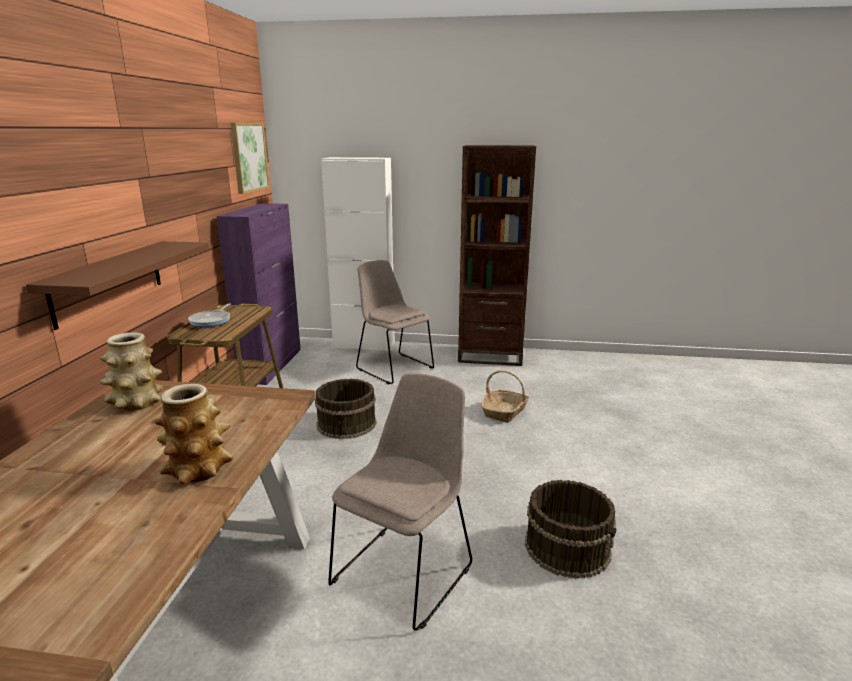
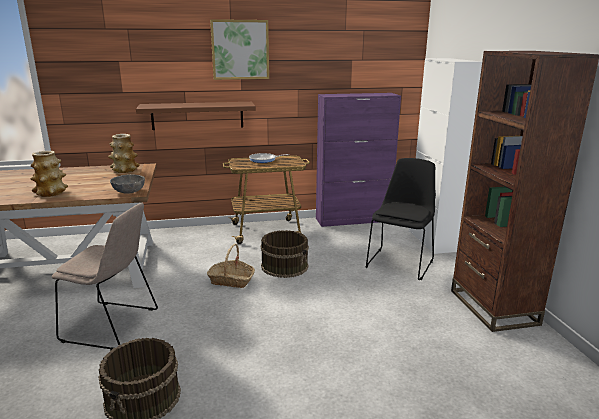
camera: 70 degrees right, 0 degrees up
picture [231,123,270,194] -> picture moved to [210,19,269,80]
beige chair [356,260,434,384] -> black chair [366,158,436,280]
basket [481,370,529,423] -> basket moved to [207,244,255,288]
none -> grey bowl [110,174,145,194]

